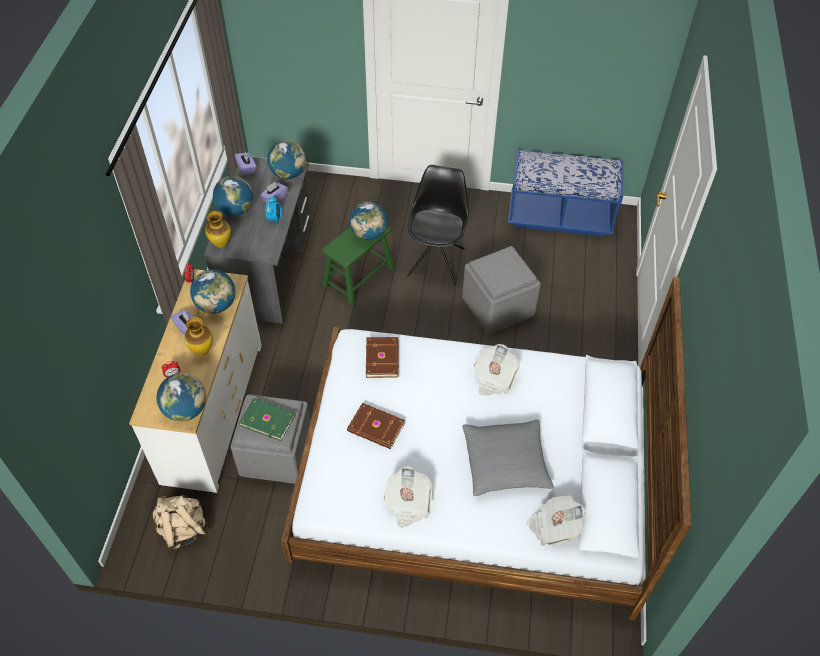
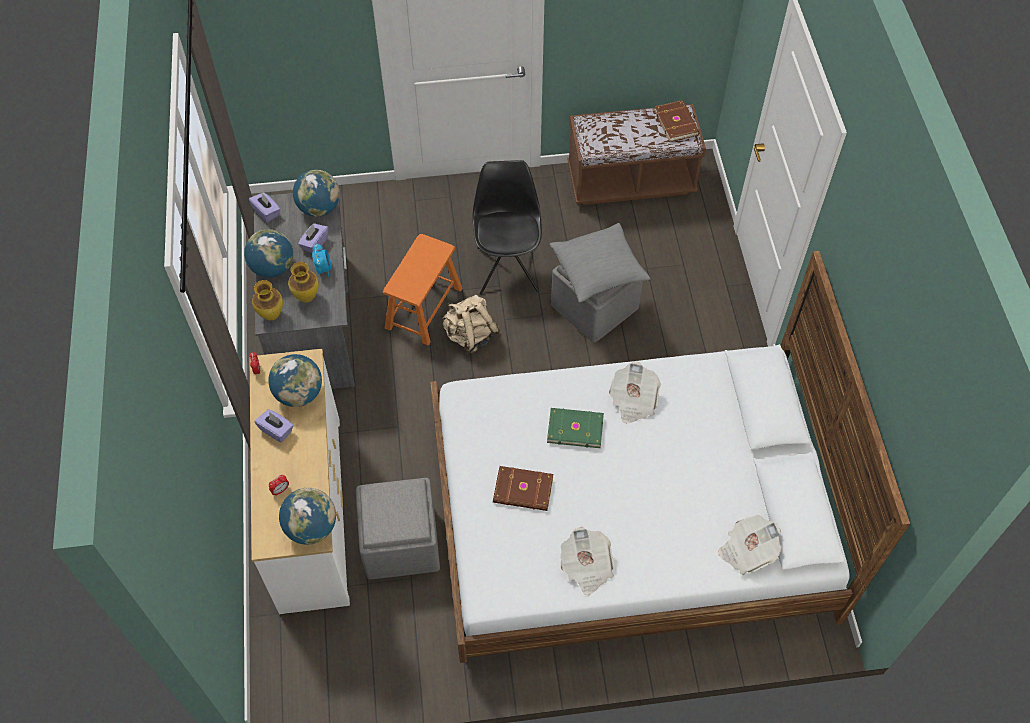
camera: 15 degrees left, 5 degrees up
beige backpack [153,494,210,549] -> beige backpack moved to [442,295,500,354]
vase [184,317,213,356] -> vase moved to [288,262,319,303]
green book [239,398,296,441] -> green book moved to [547,408,604,448]
green stool [321,226,395,306] -> orange stool [383,234,463,345]
globe [350,202,388,240] -> none
brown book [366,337,399,378] -> brown book moved to [654,100,700,142]
grey pillow [462,419,554,496] -> grey pillow moved to [550,223,650,302]
blue bench [508,150,623,237] -> brown bench [567,104,706,205]

